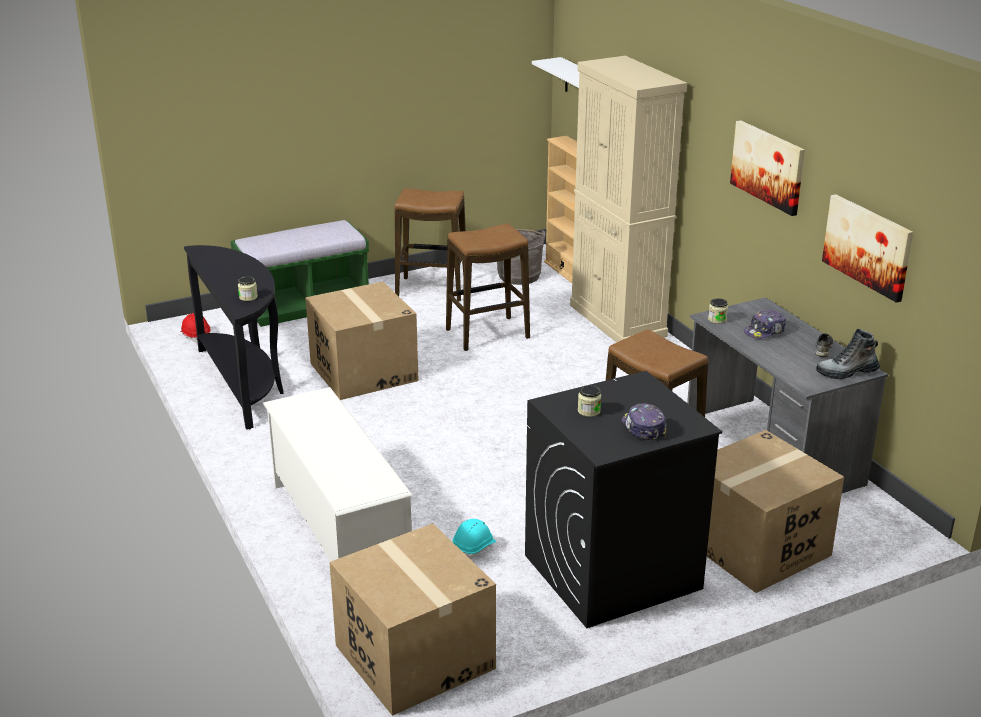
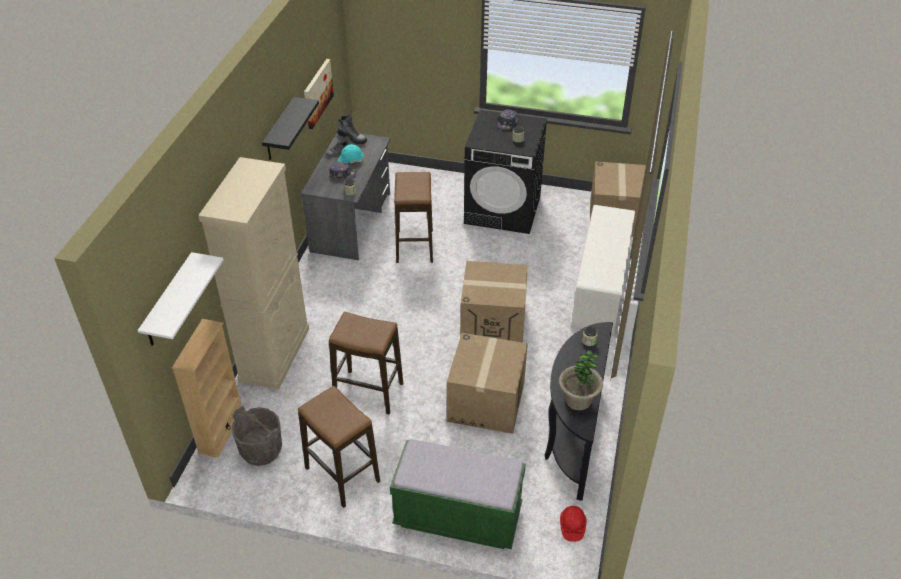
camera: 140 degrees left, 15 degrees up
turquoise hard hat [452,519,496,559] -> turquoise hard hat moved to [338,144,364,164]
cardboard box [707,430,844,593] -> cardboard box moved to [460,261,528,343]
picture [730,120,805,216] -> black shelf [262,97,319,160]
none -> potted plant [559,350,603,410]

